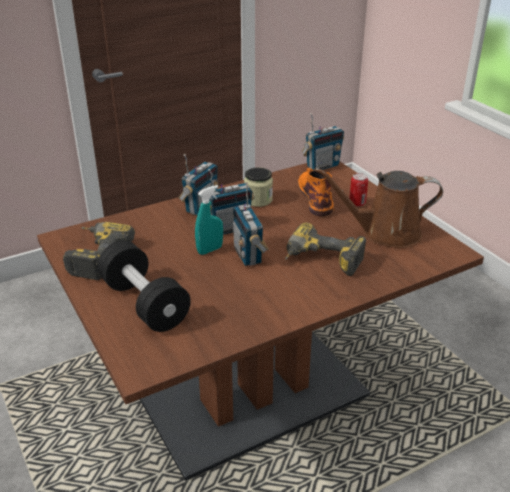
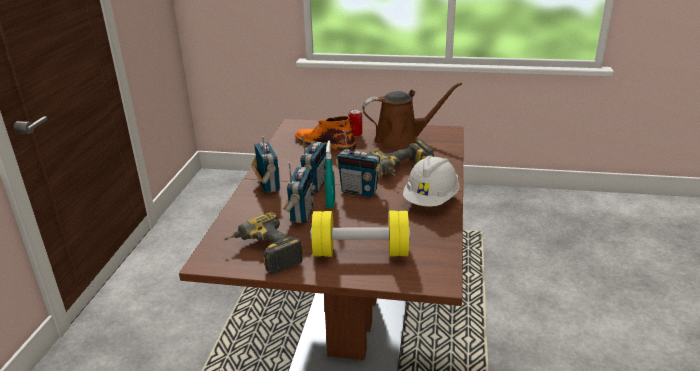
camera: 50 degrees left, 5 degrees down
black dumbbell [97,240,191,332] -> yellow dumbbell [311,211,410,257]
jar [244,167,273,207] -> none
radio [302,113,344,170] -> radio moved to [283,162,315,223]
brown watering can [315,168,443,248] -> brown watering can turned 135 degrees counterclockwise [363,82,462,150]
none -> white hard hat [403,155,460,207]

